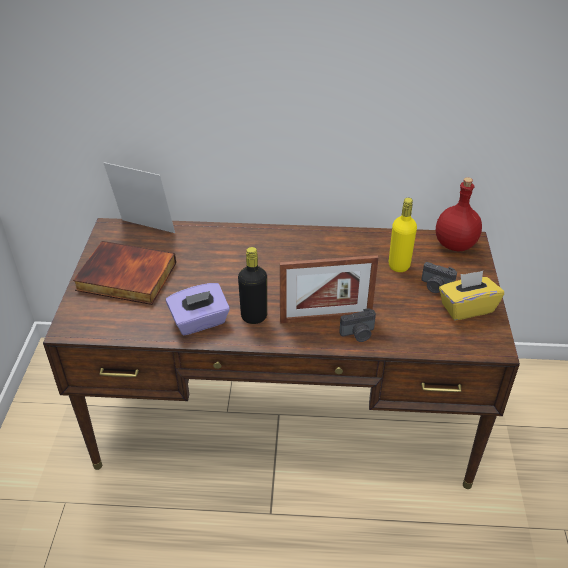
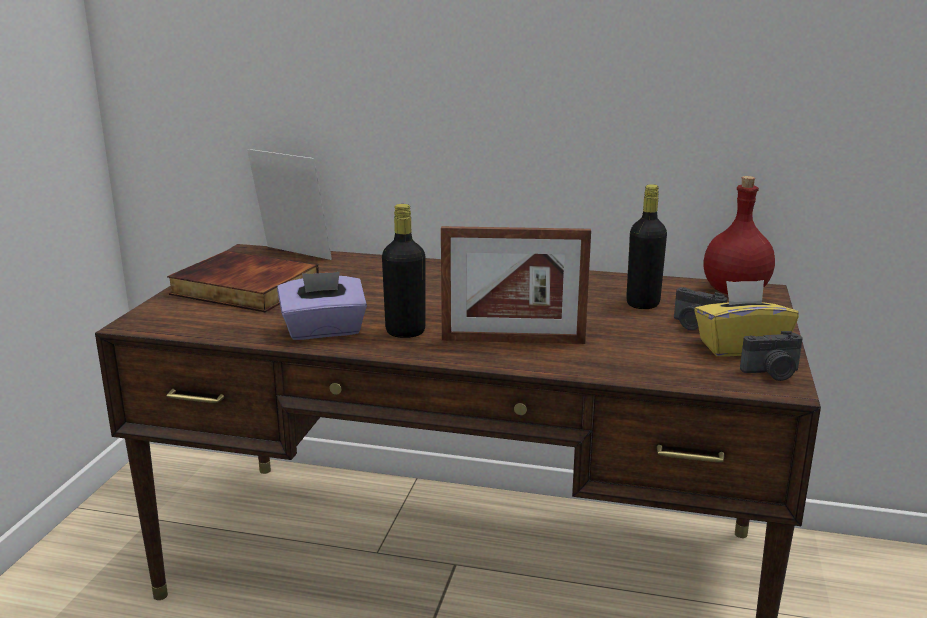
camera: 10 degrees right, 20 degrees down
camera [339,308,376,342] -> camera moved to [740,331,803,381]
yellow bottle [389,198,417,272] -> black bottle [626,184,667,309]

